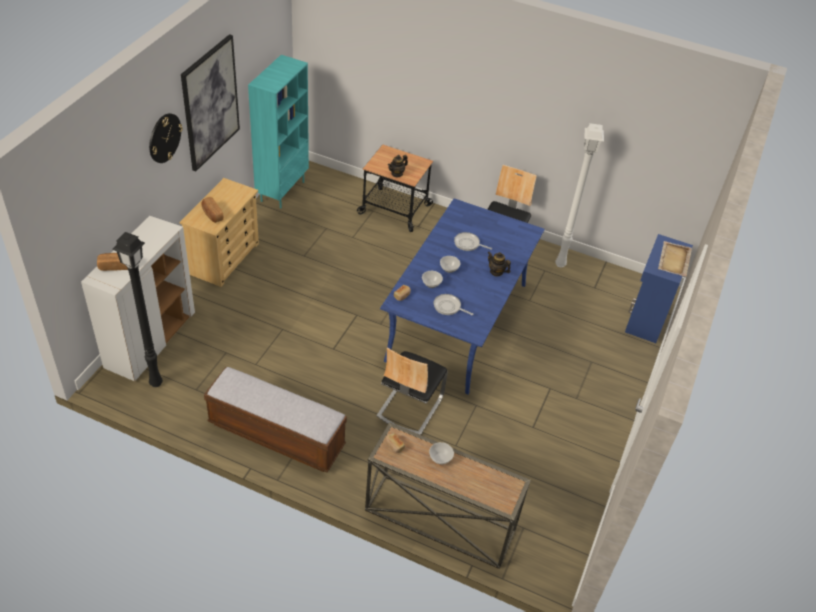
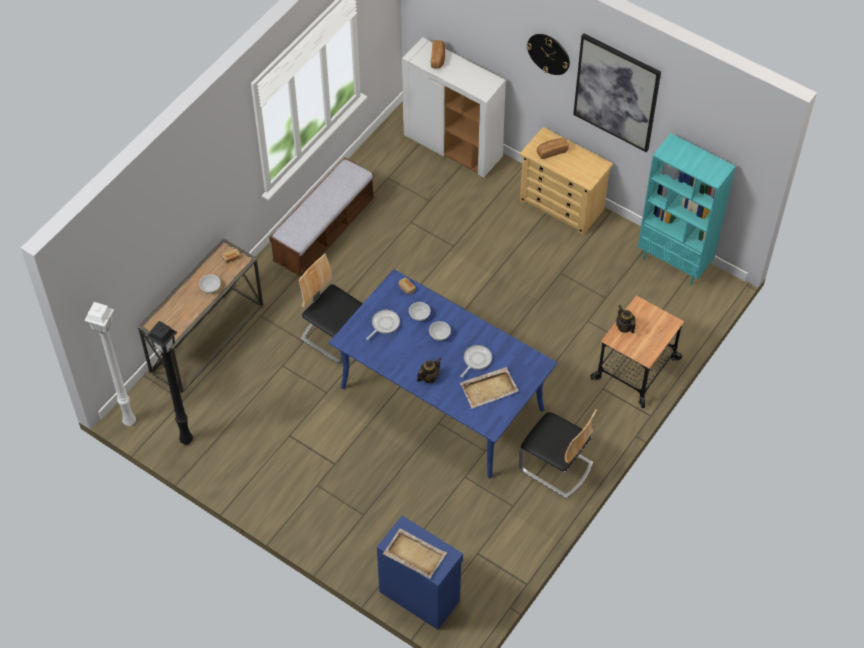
camera: 105 degrees right, 10 degrees up
black floor lamp [112,232,163,387] -> black floor lamp moved to [146,321,193,445]
white floor lamp [555,123,604,268] -> white floor lamp moved to [84,302,136,426]
none -> beige tray [460,367,519,409]

